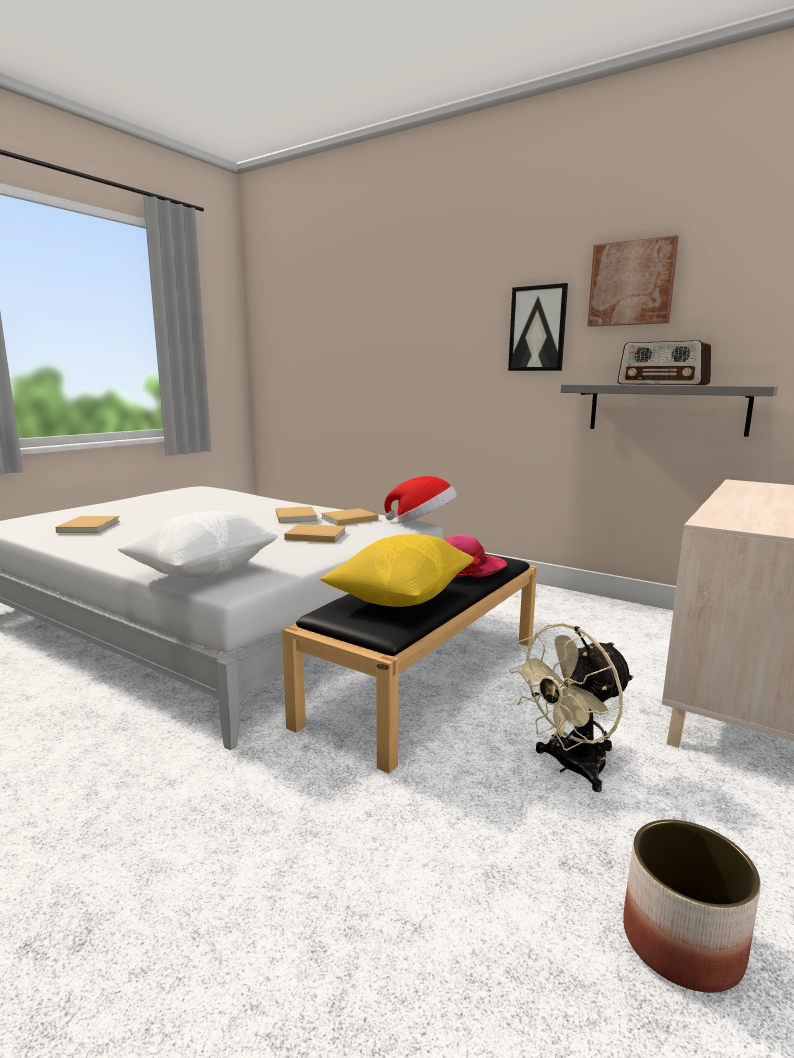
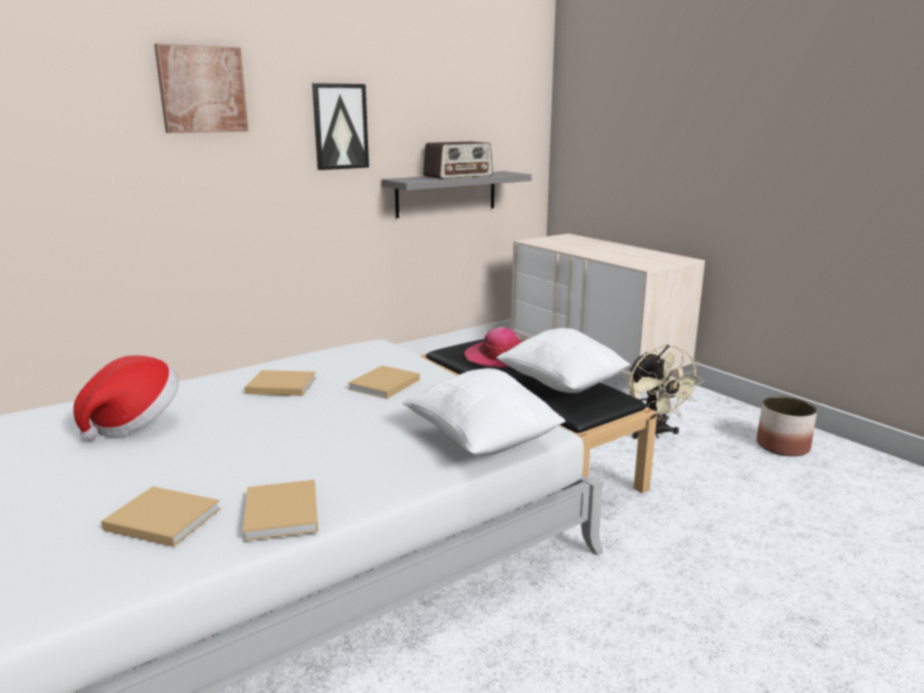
camera: 70 degrees left, 5 degrees up
yellow pillow [320,534,474,607] -> white pillow [496,328,630,393]
beige book [321,508,378,526] -> beige book moved to [242,480,318,541]
hat [384,476,457,523] -> hat moved to [73,355,179,441]
picture [587,235,679,327] -> picture moved to [154,44,248,133]

